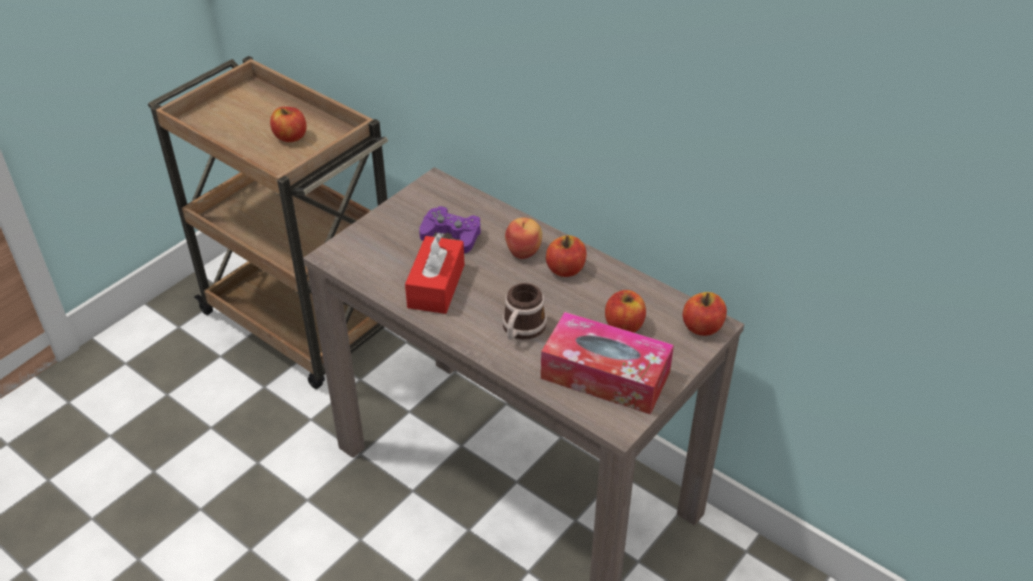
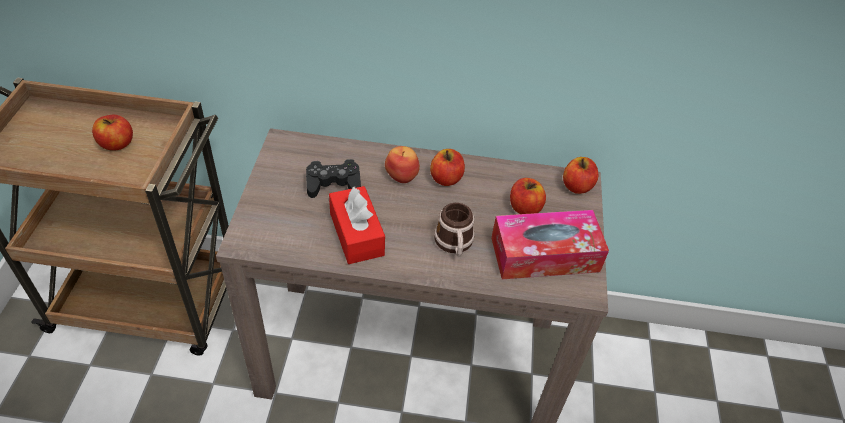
camera: 35 degrees left, 5 degrees up
purple game controller [419,206,481,253] -> black game controller [306,159,361,198]

